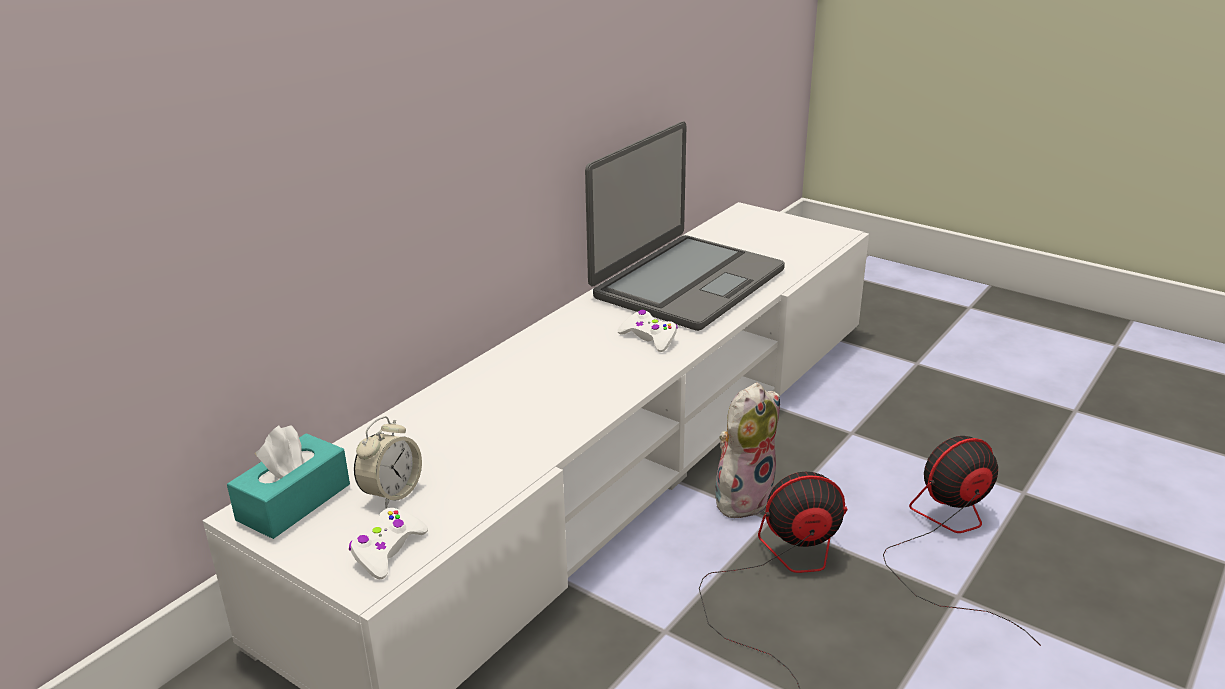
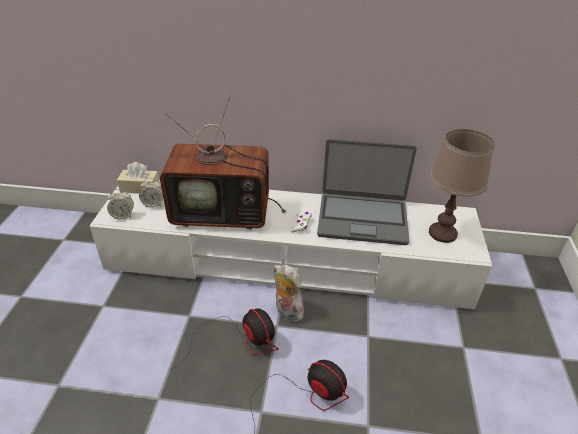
camera: 60 degrees right, 10 degrees up
turquoise tissue box [227,426,350,539] -> beige tissue box [117,162,159,194]
white game controller [349,508,428,579] -> alarm clock [107,189,134,220]
plush toy [715,383,780,518] -> plush toy turned 150 degrees counterclockwise [274,264,304,322]
none -> television [160,93,286,229]
none -> brown table lamp [429,129,495,243]

